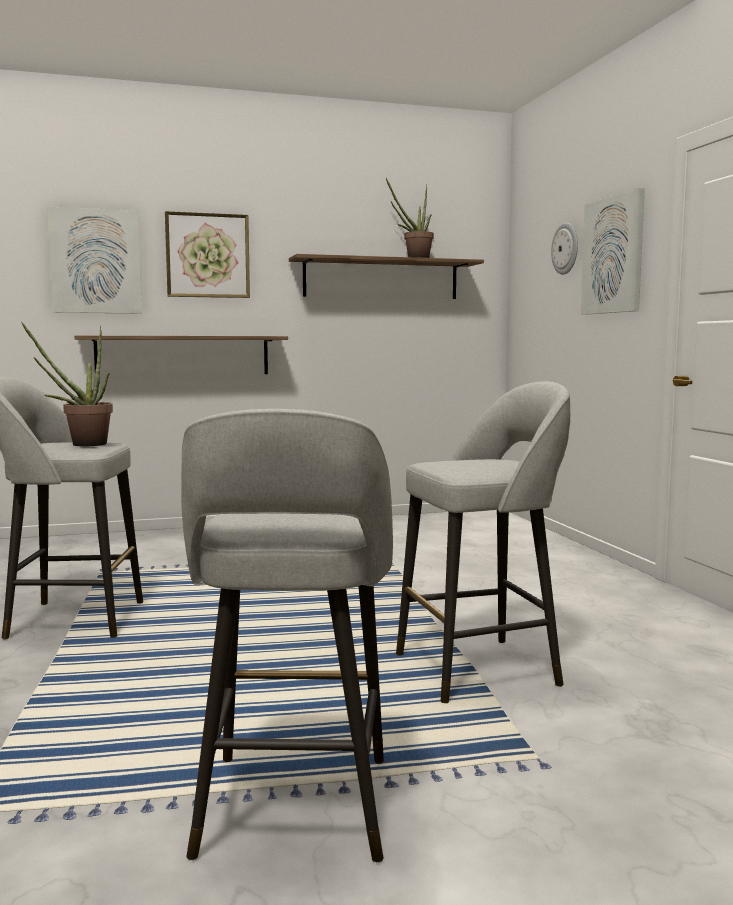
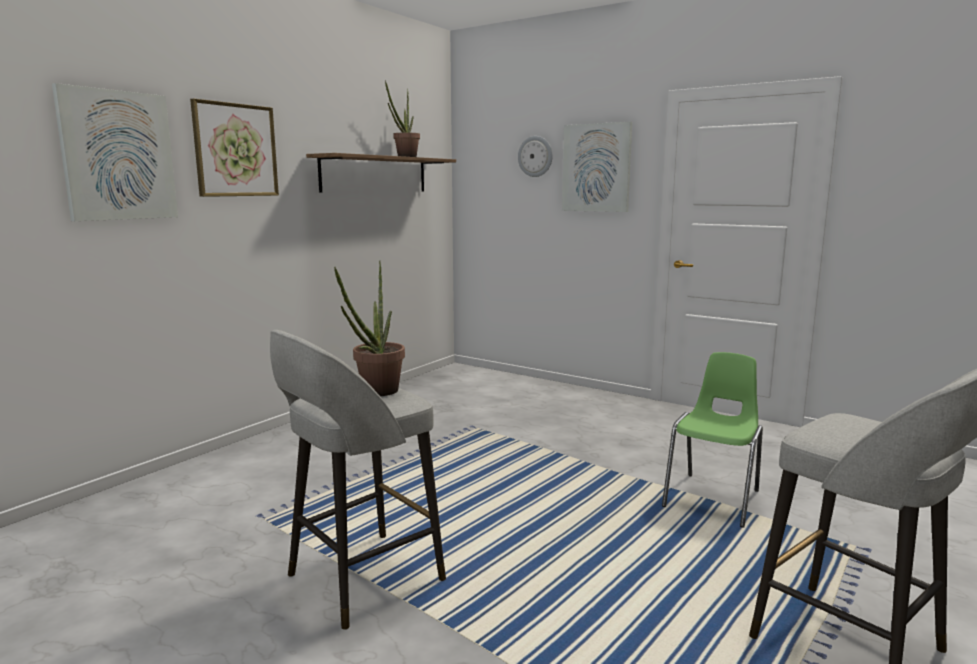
camera: 40 degrees left, 5 degrees up
shelf [74,336,288,374] -> none
grey stool [396,381,570,703] -> green chair [662,352,763,528]

